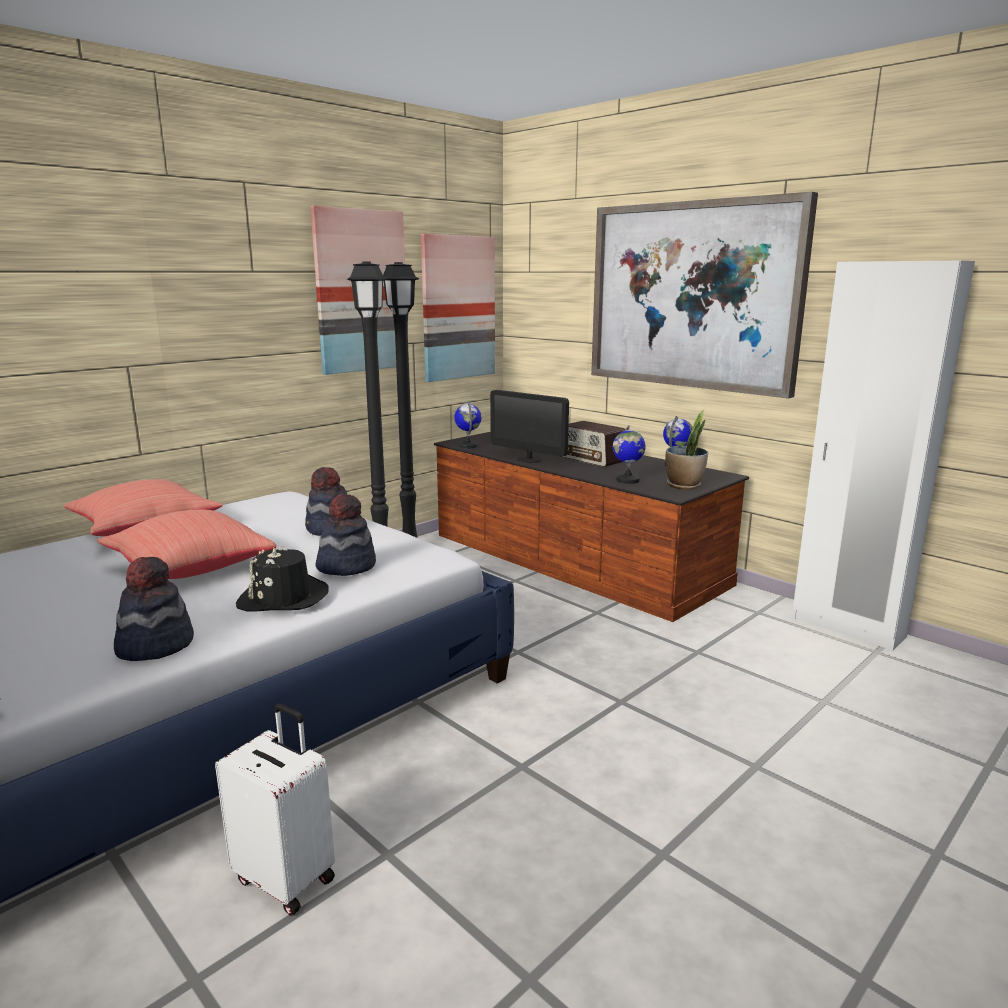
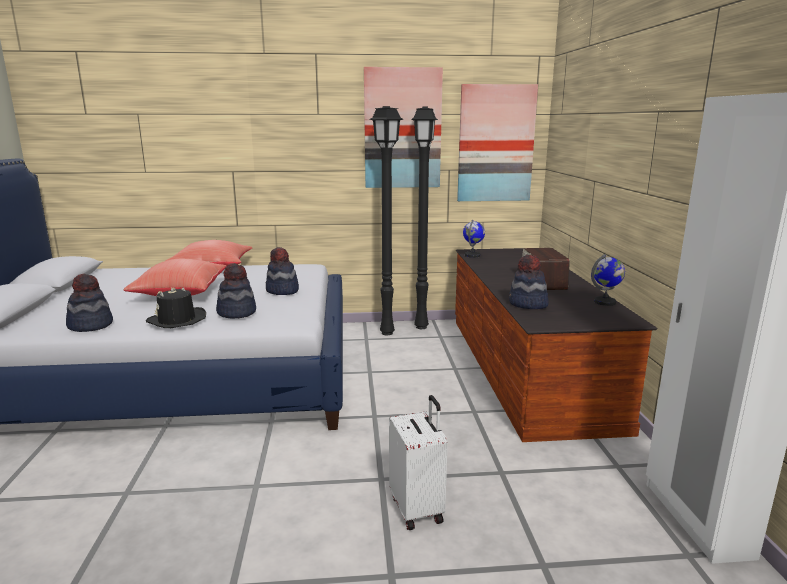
camera: 40 degrees right, 0 degrees up
white suitcase [215,704,335,916] -> white suitcase moved to [389,395,448,530]
monitor [490,390,569,463] -> none
picture [591,192,818,399] -> none
globe [613,425,646,484] -> hat [509,255,549,309]
potted plant [666,410,708,490] -> none

